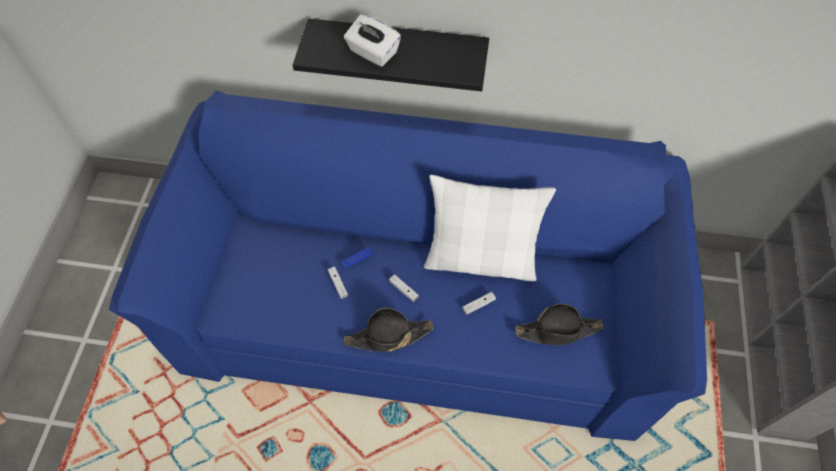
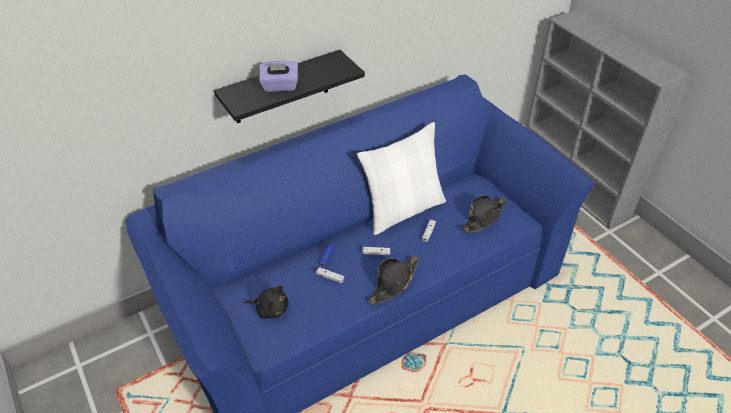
camera: 40 degrees left, 15 degrees down
white tissue box [344,14,401,67] -> purple tissue box [259,61,298,92]
none -> black plush toy [245,286,289,319]

